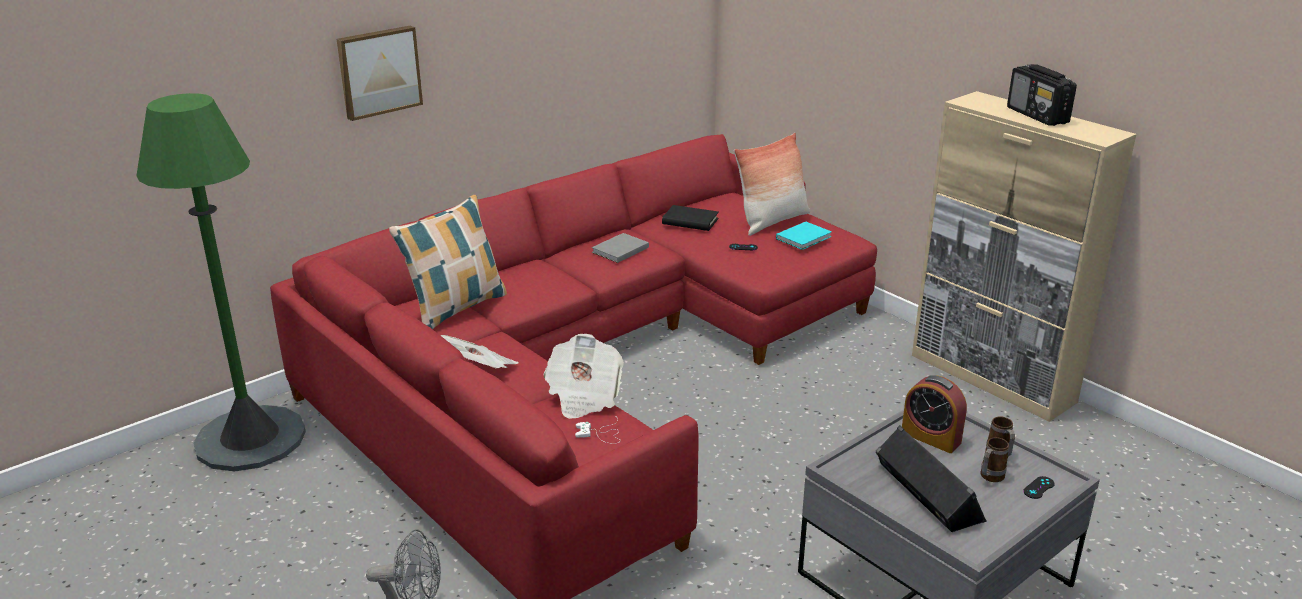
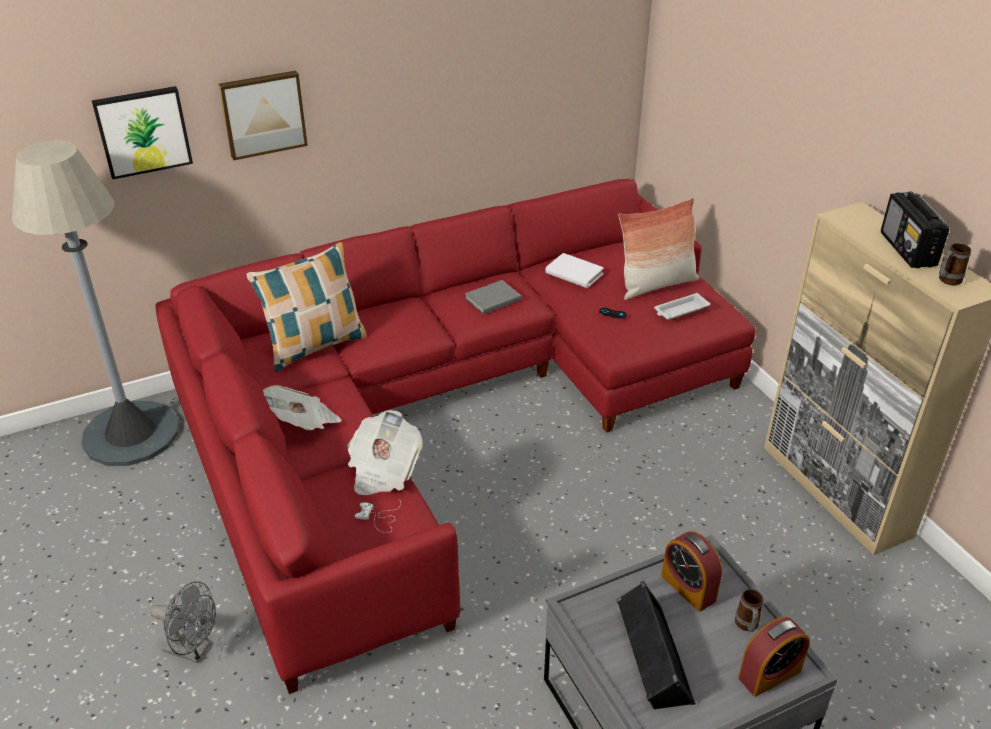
camera: 15 degrees right, 10 degrees up
green floor lamp [136,93,306,471] -> grey floor lamp [12,140,179,466]
black book [662,205,719,231] -> white book [545,253,604,288]
turquoise book [776,222,832,250] -> white tray [654,293,710,320]
mug [980,437,1009,482] -> mug moved to [939,243,971,285]
black game controller [1023,476,1055,499] -> alarm clock [738,617,810,697]
none -> picture [92,86,193,179]

